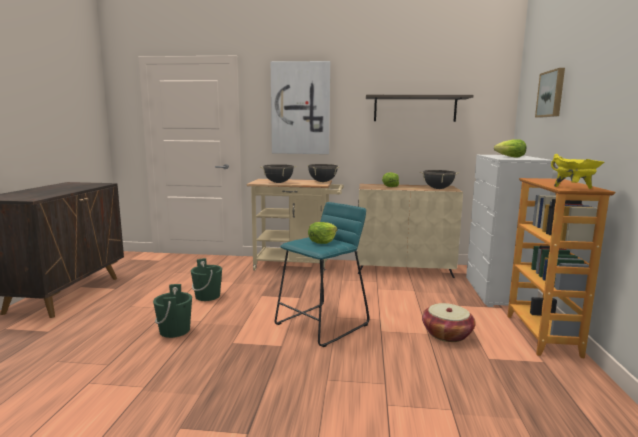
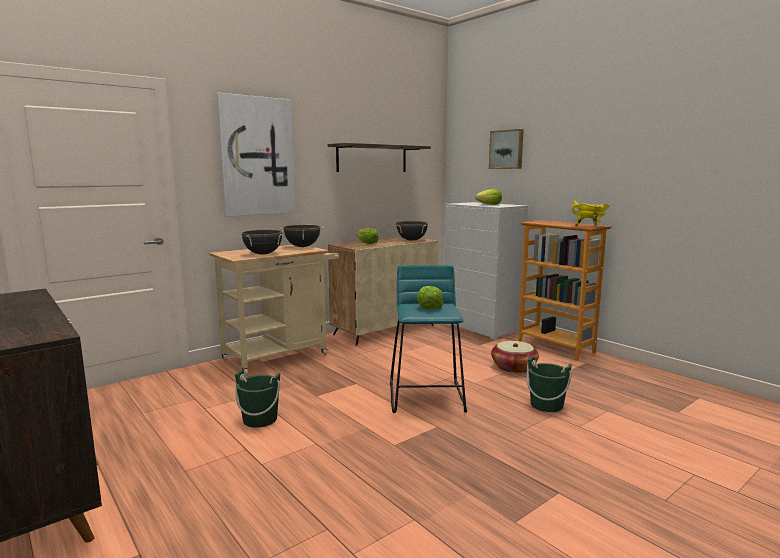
camera: 45 degrees left, 0 degrees up
green bucket [153,284,192,338] -> green bucket moved to [527,356,572,412]

